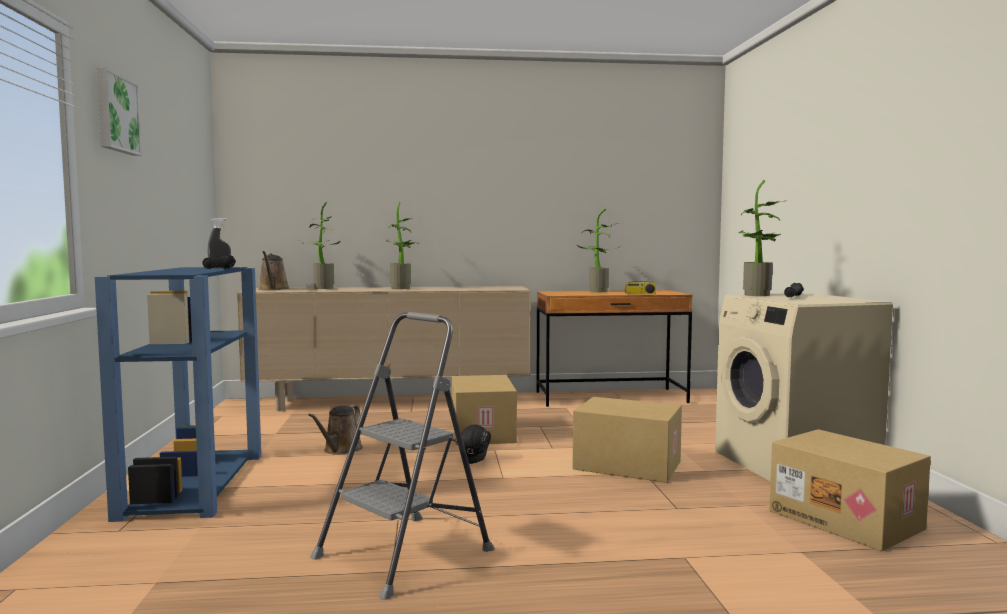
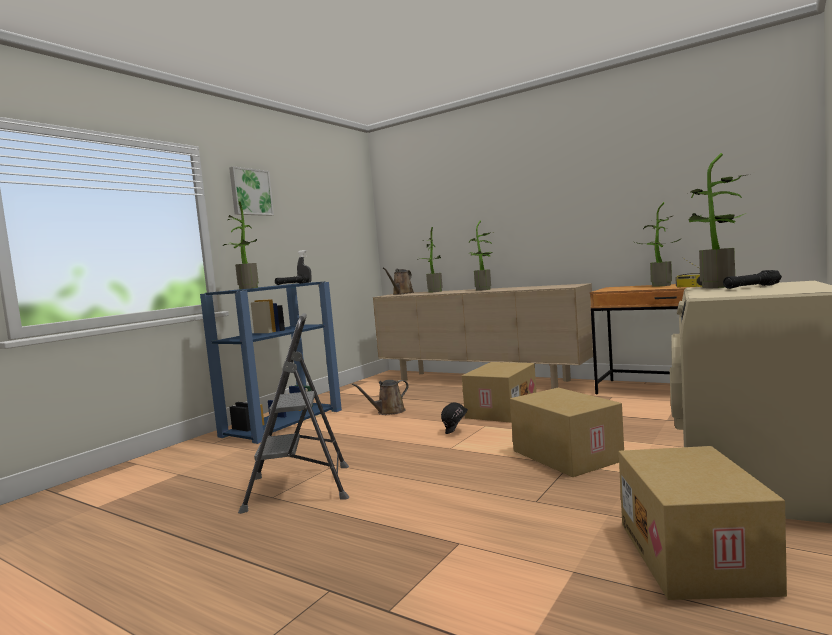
camera: 40 degrees right, 0 degrees up
none -> potted plant [222,201,259,289]

